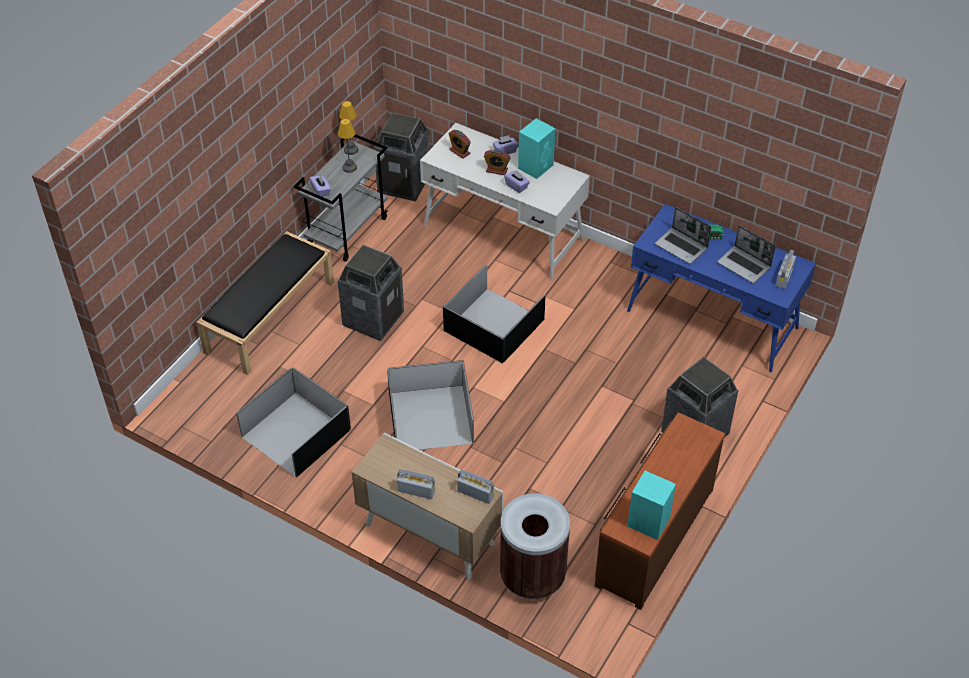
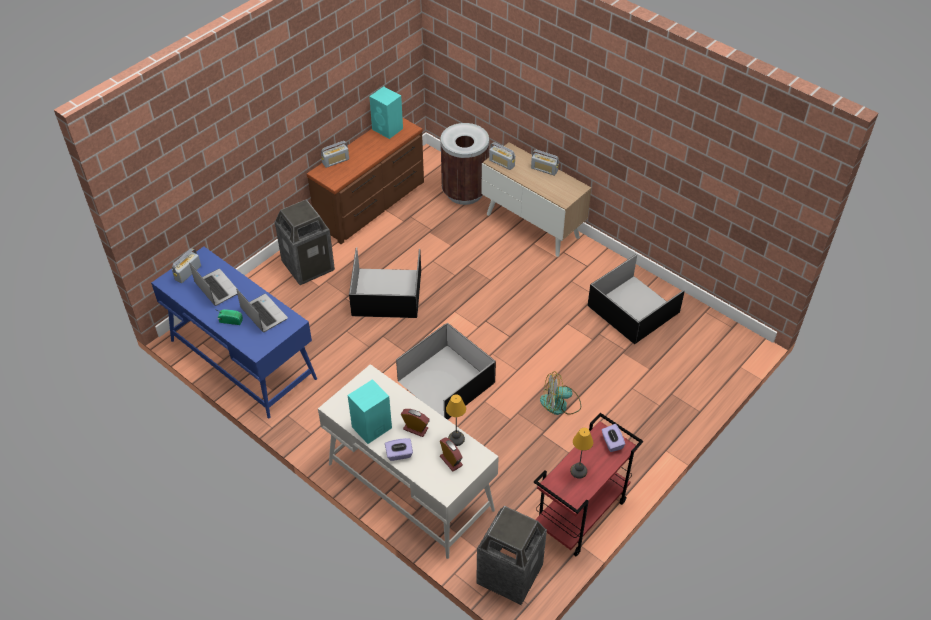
camera: 170 degrees left, 0 degrees up
black bench [196,231,334,375] -> none
grey cart [293,134,388,262] -> red cart [534,413,643,556]
trash can [338,245,404,341] -> fan [540,371,581,415]
table lamp [339,101,358,155] -> table lamp moved to [446,394,466,446]
black storage box [387,360,474,450] -> black storage box moved to [349,248,421,318]
purple tissue box [504,170,530,193] -> none
none -> radio [321,141,349,168]

